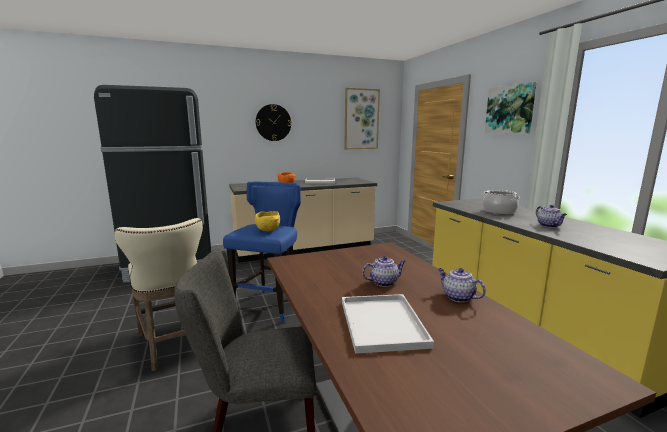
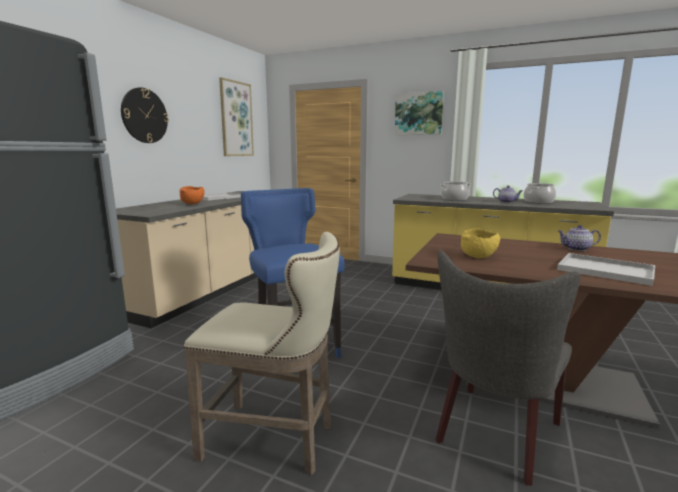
camera: 45 degrees left, 0 degrees up
yellow bowl [255,211,280,231] -> yellow bowl moved to [461,229,500,258]
teapot [362,256,406,287] -> none
none -> cooking pot [523,183,556,204]

